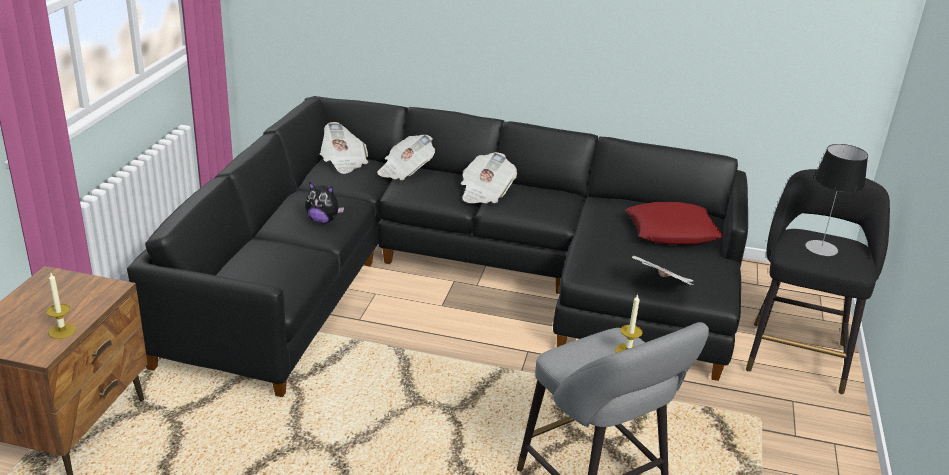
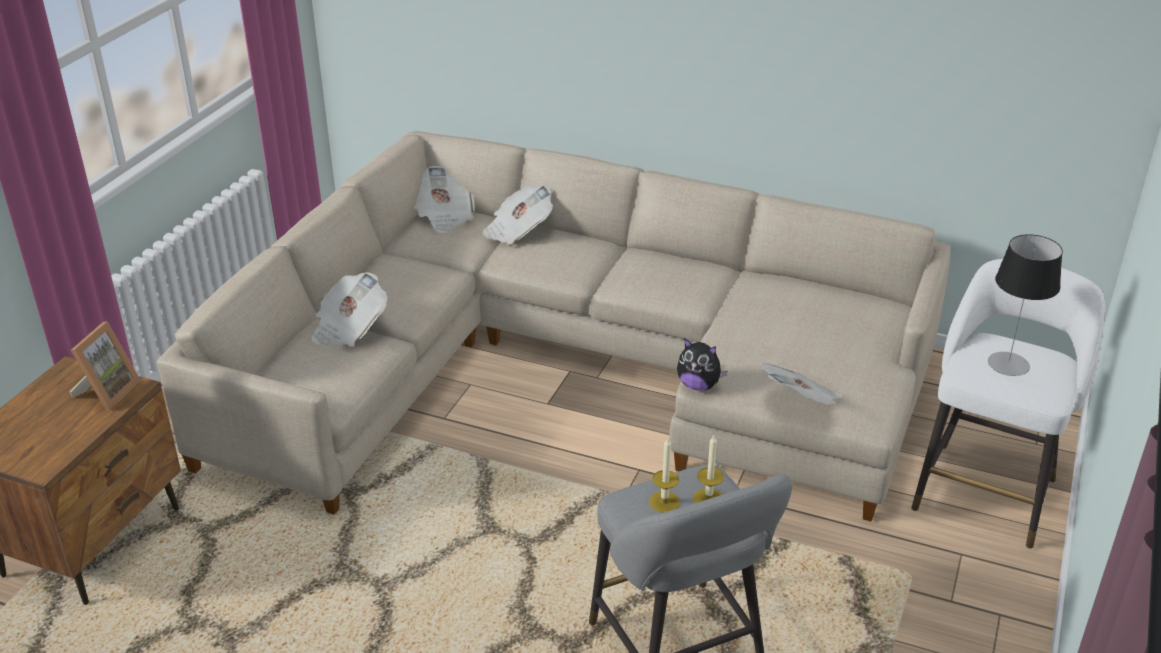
camera: 10 degrees right, 5 degrees up
candle [46,273,76,339] -> candle moved to [649,438,680,513]
black sofa [127,96,748,397] -> beige sofa [157,131,951,522]
plush toy [305,182,344,223] -> plush toy moved to [677,338,728,391]
newspaper [461,152,517,203] -> newspaper moved to [311,272,387,347]
red pillow [626,202,723,245] -> none
black stool [746,169,890,394] -> white stool [911,259,1105,549]
none -> picture frame [70,321,141,410]

